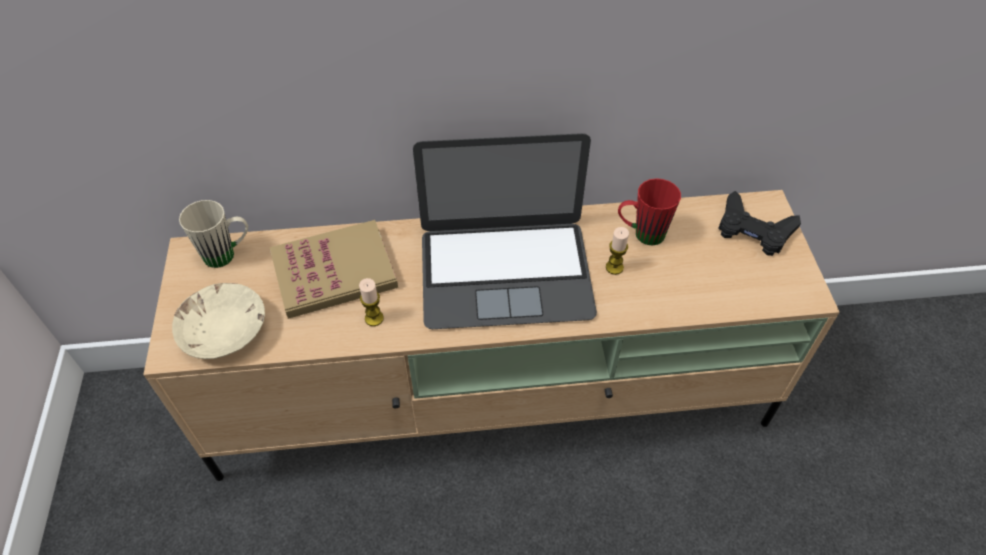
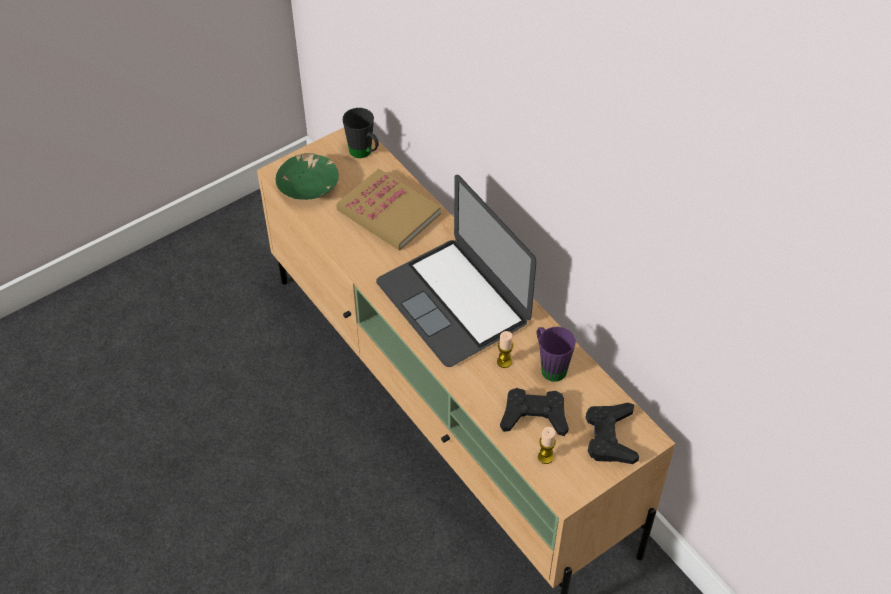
camera: 60 degrees right, 0 degrees up
beige bowl [172,283,265,359] -> green bowl [276,153,339,200]
beige mug [179,200,248,268] -> black mug [343,108,379,158]
candle [359,278,384,326] -> candle moved to [538,427,556,464]
red mug [618,178,681,245] -> purple mug [537,327,576,382]
none -> black game controller [500,388,569,436]

